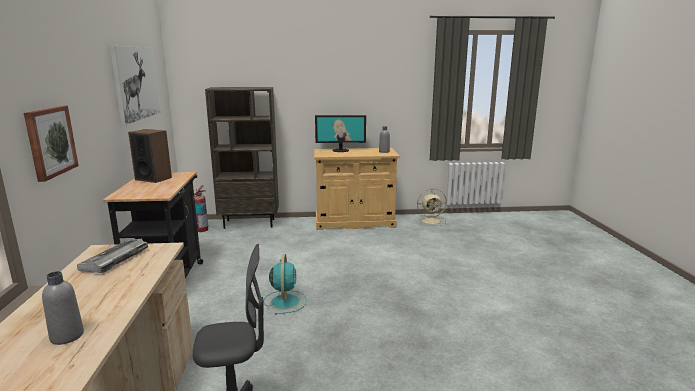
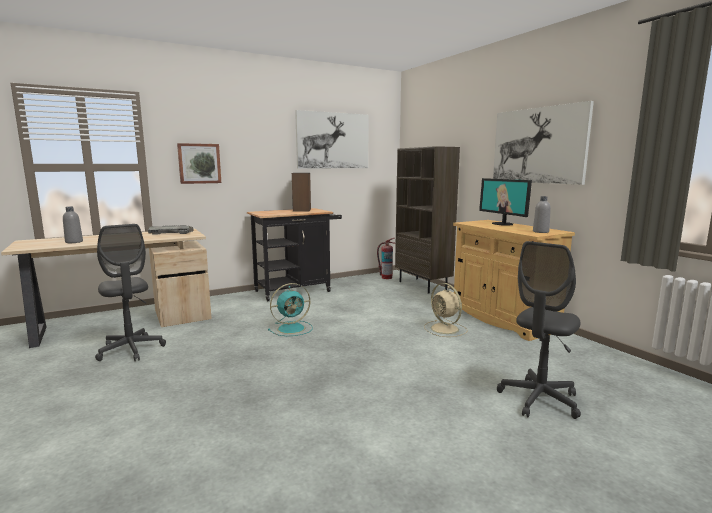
camera: 65 degrees right, 5 degrees down
beige fan [414,189,447,226] -> beige fan moved to [424,283,468,337]
none -> picture [493,101,594,185]
none -> grey office chair [497,241,581,419]

